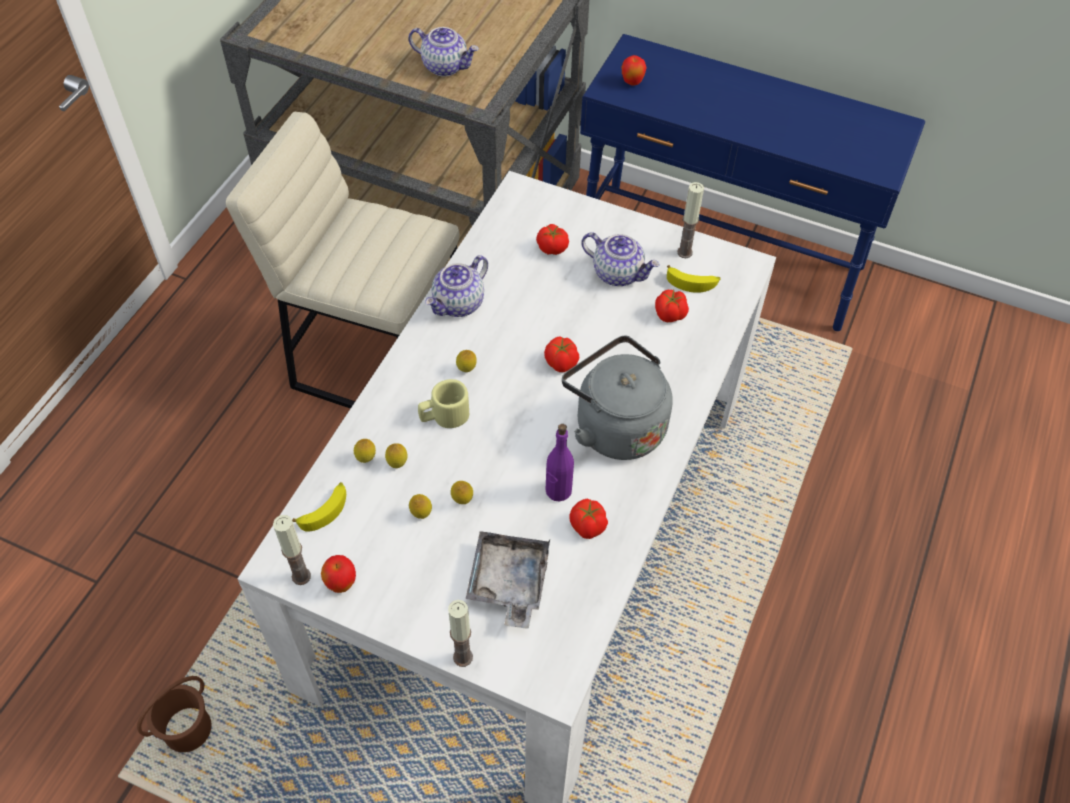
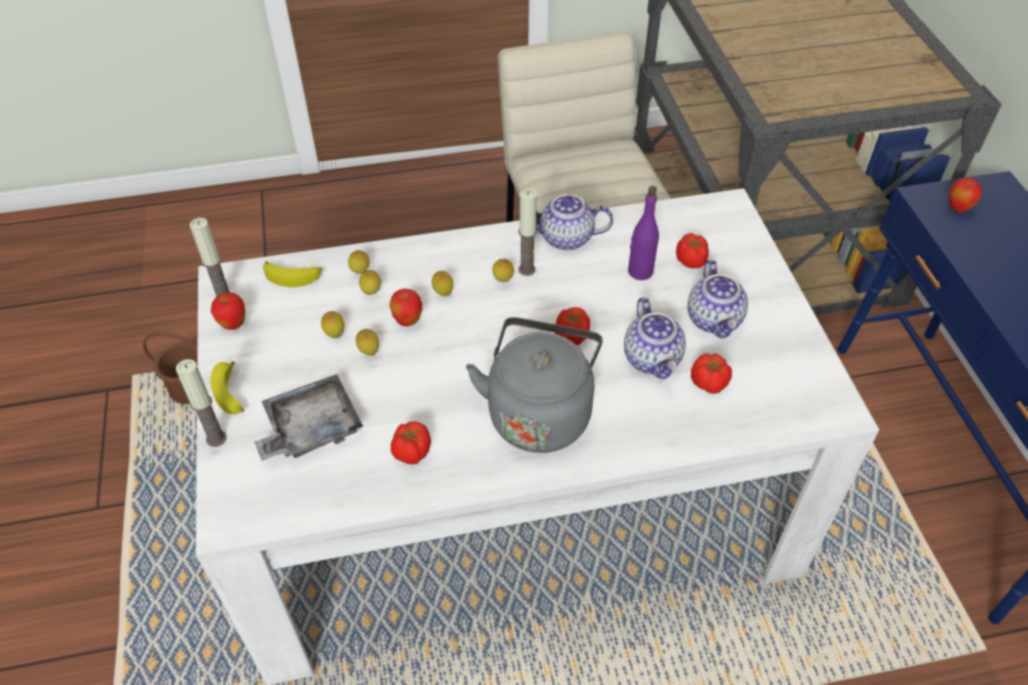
camera: 55 degrees right, 5 degrees down
teapot [409,27,479,77] -> teapot moved to [624,297,686,380]
beige mug [418,379,469,428] -> lemon [432,271,453,296]
purple bottle [546,424,574,502] -> purple bottle moved to [628,186,659,280]
banana [667,265,720,293] -> banana moved to [210,361,244,414]
candle [677,182,704,258] -> candle moved to [518,189,537,276]
none -> apple [389,289,422,327]

